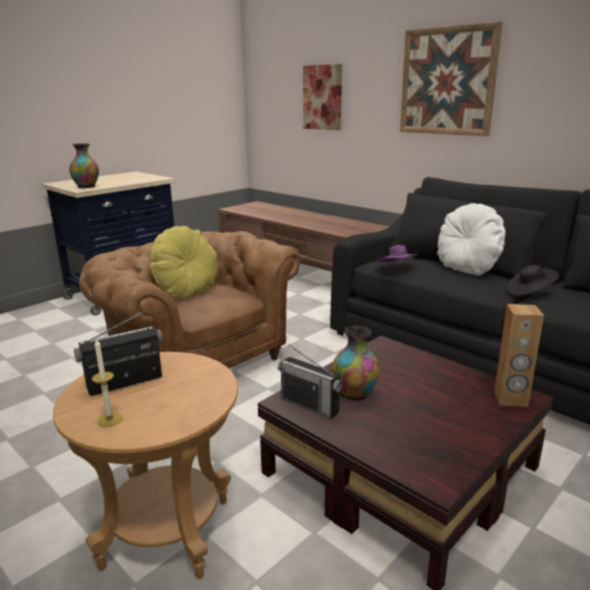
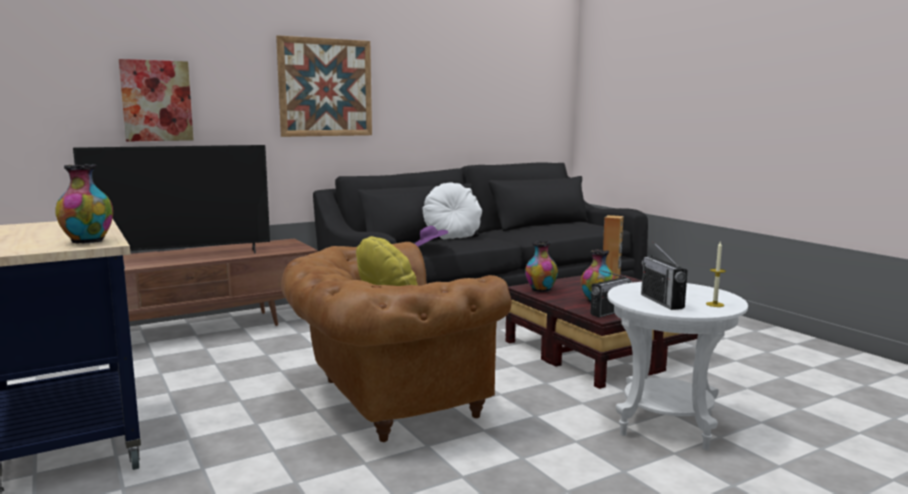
camera: 75 degrees left, 10 degrees down
brown side table [53,352,238,579] -> white side table [607,282,748,450]
black hat [506,265,559,296] -> none
none -> television [73,145,270,253]
none -> vase [525,241,558,292]

